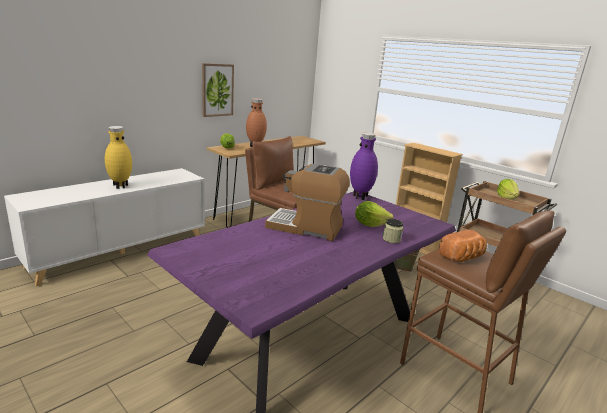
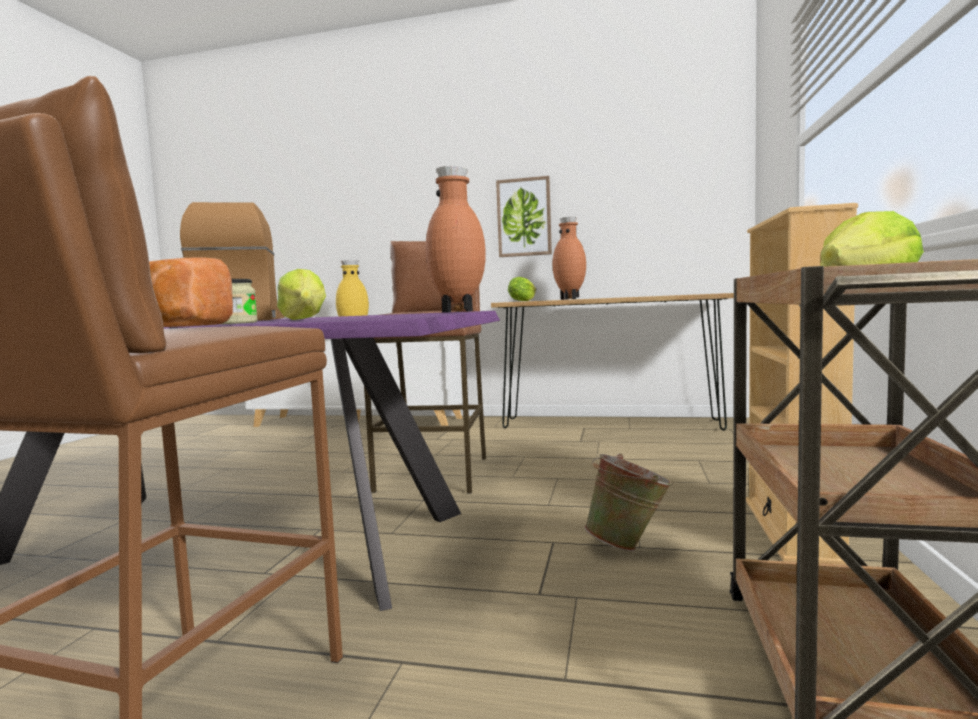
camera: 60 degrees right, 15 degrees down
purple vase [350,132,378,200] -> brown vase [426,166,486,313]

